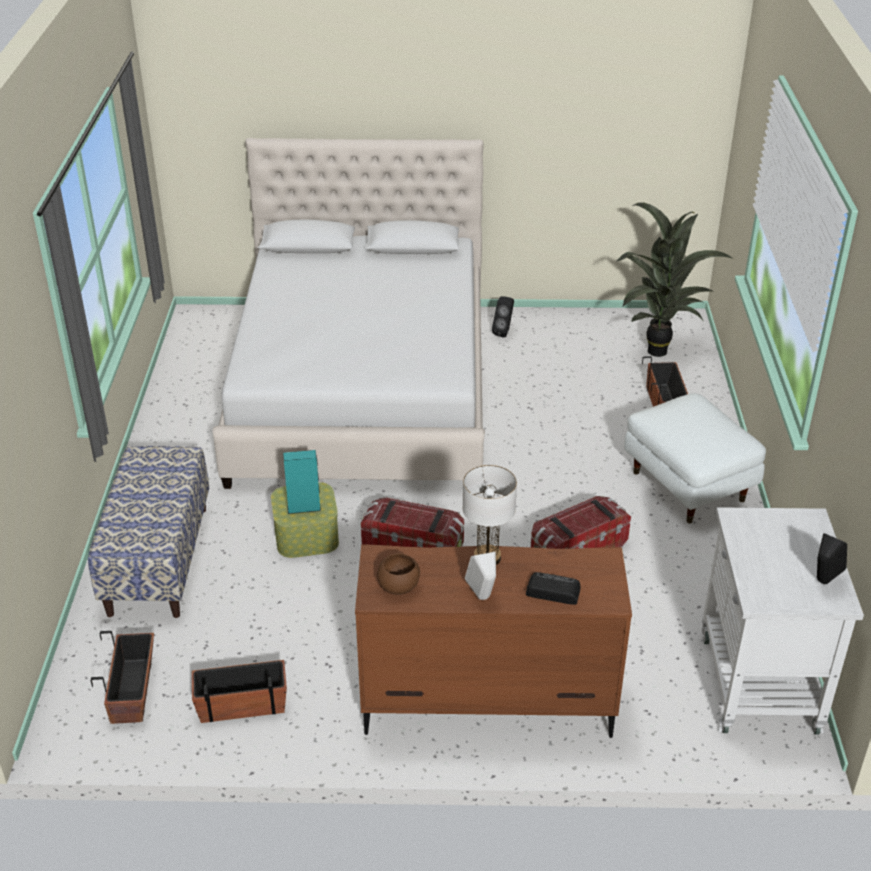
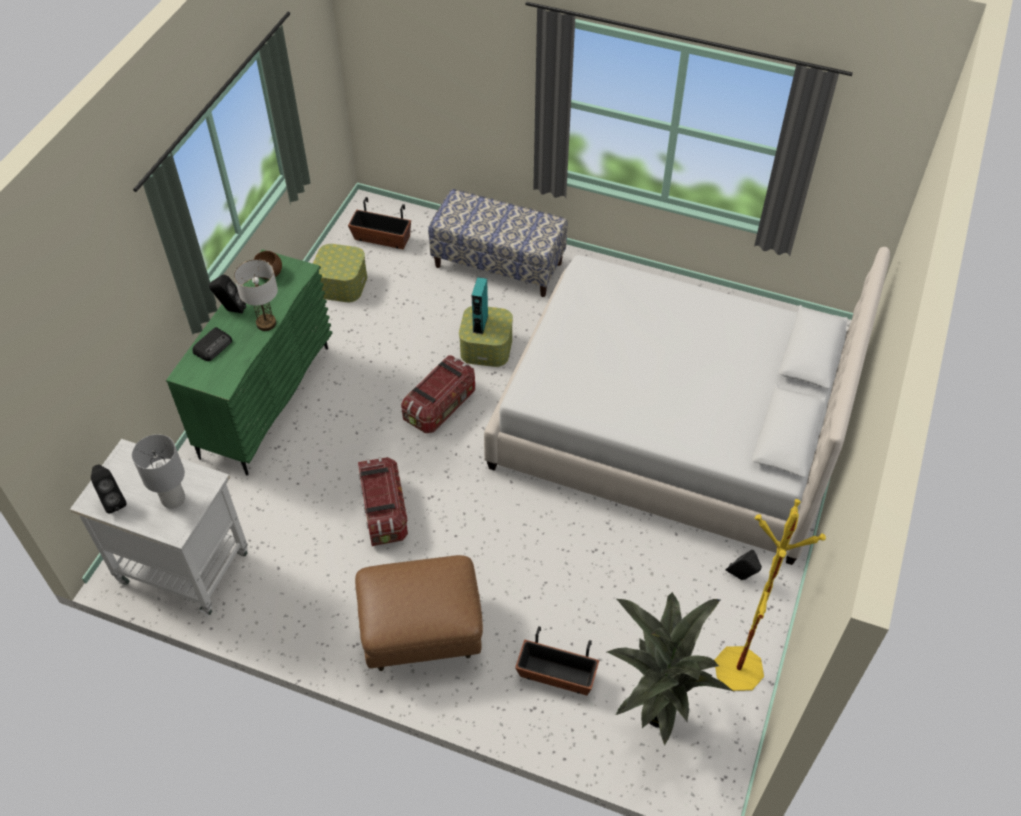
camera: 110 degrees right, 15 degrees up
planter [192,660,287,723] -> storage box [313,244,367,302]
brown dresser [355,545,632,738] -> green dresser [166,249,332,475]
white speaker [465,552,496,600] -> black speaker [209,275,246,314]
white ottoman [624,393,766,523] -> brown ottoman [355,555,483,671]
none -> grey table lamp [132,434,185,509]
none -> yellow clothes rack [714,499,826,691]

